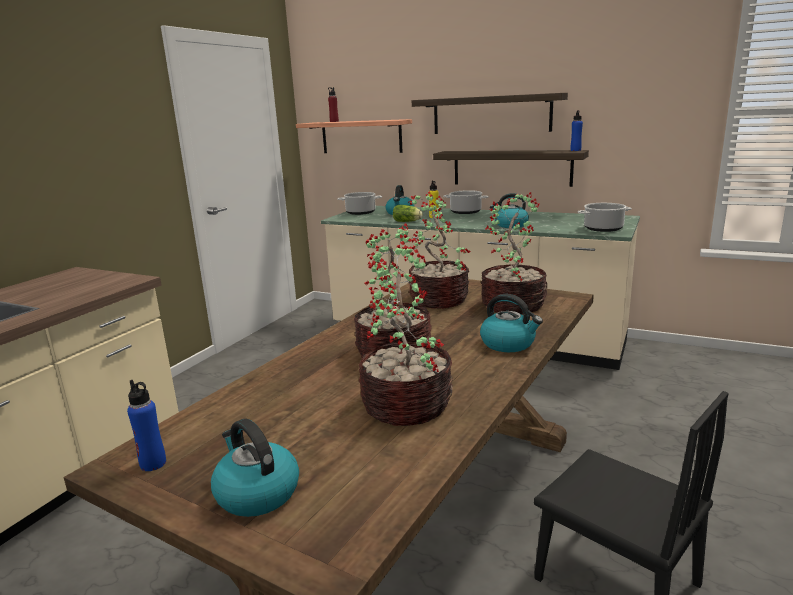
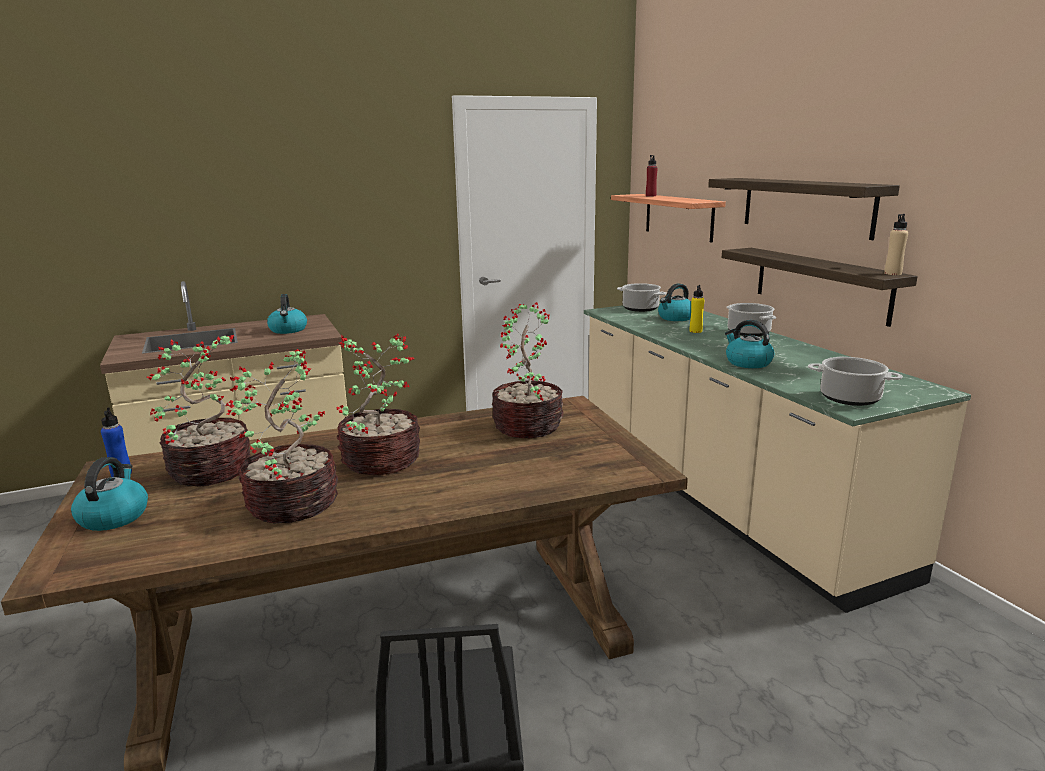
camera: 40 degrees right, 0 degrees up
lettuce [393,205,423,222] -> none
kettle [480,294,543,352] -> kettle moved to [267,294,307,334]
potted plant [481,192,547,314] -> potted plant moved to [147,335,261,487]
blue bottle [570,110,583,151] -> beige bottle [884,214,908,275]

